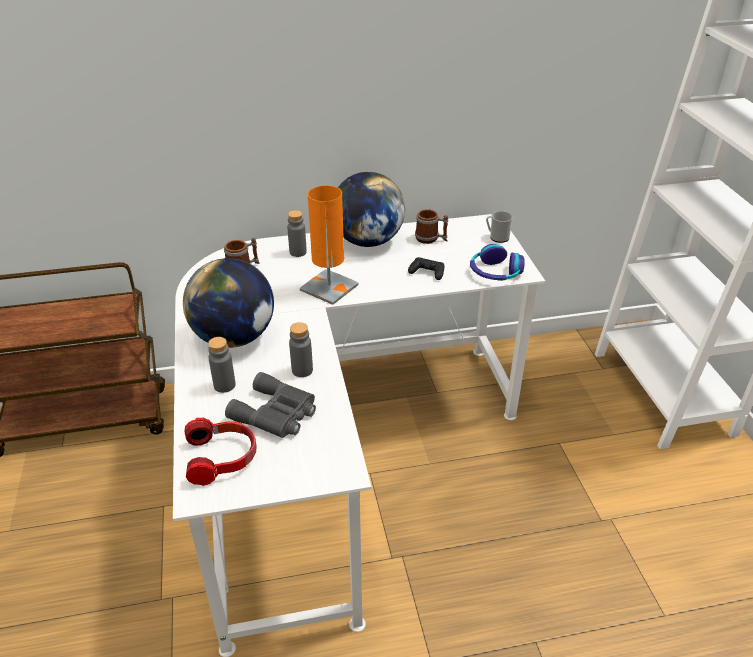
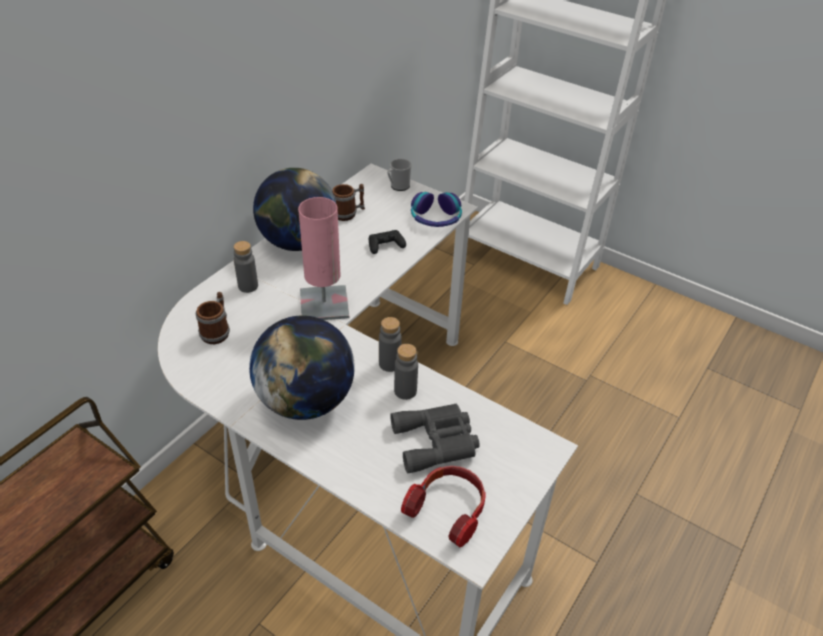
camera: 45 degrees left, 5 degrees up
grey bottle [208,337,236,393] -> grey bottle moved to [379,317,402,372]
orange table lamp [300,185,359,305] -> pink table lamp [298,197,350,320]

